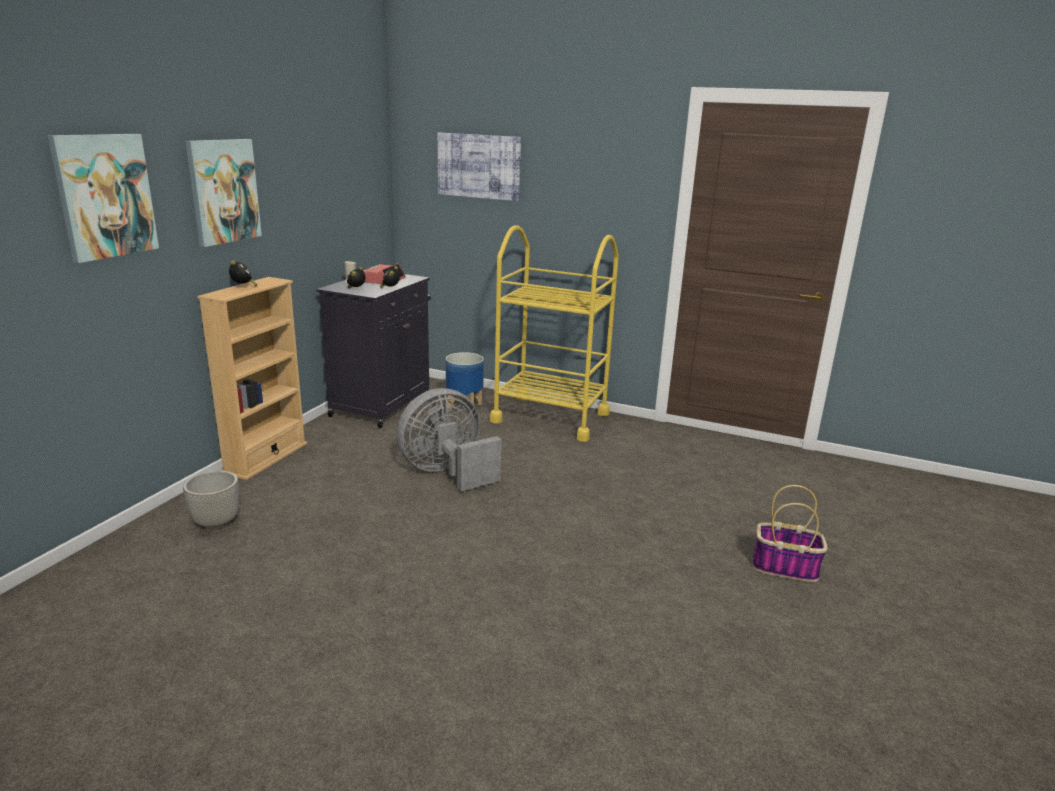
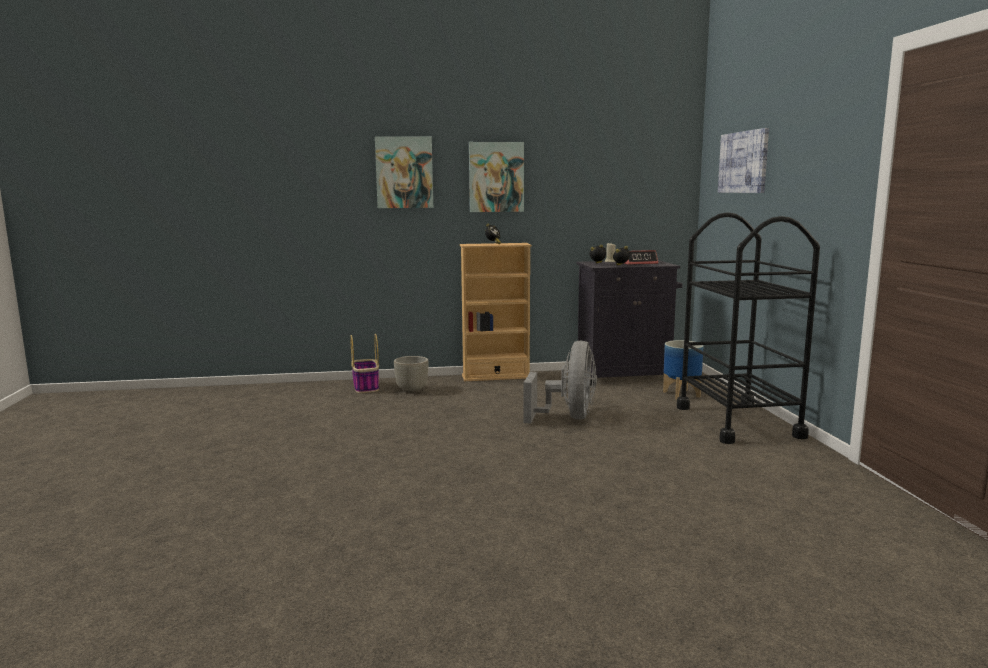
camera: 60 degrees right, 10 degrees down
grey fan [397,388,501,491] -> grey fan turned 75 degrees clockwise [523,340,597,424]
yellow cart [490,225,619,442] -> black cart [677,212,820,444]
basket [753,485,828,582] -> basket moved to [350,334,379,393]

